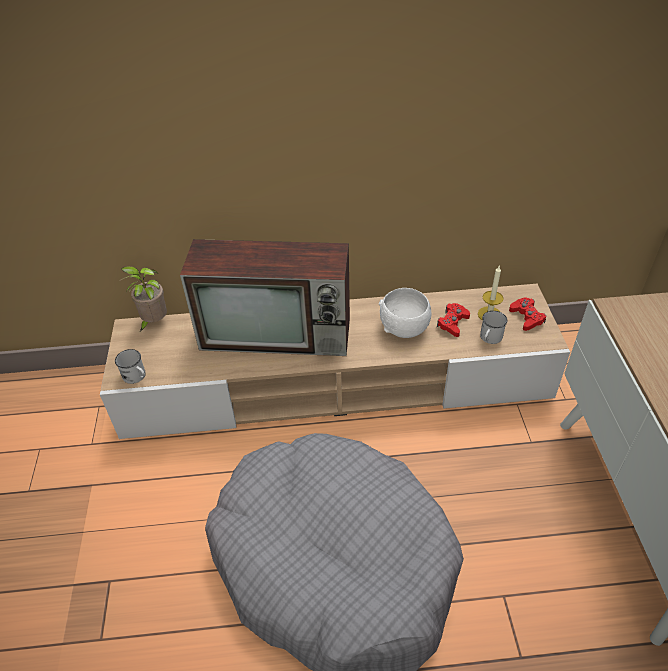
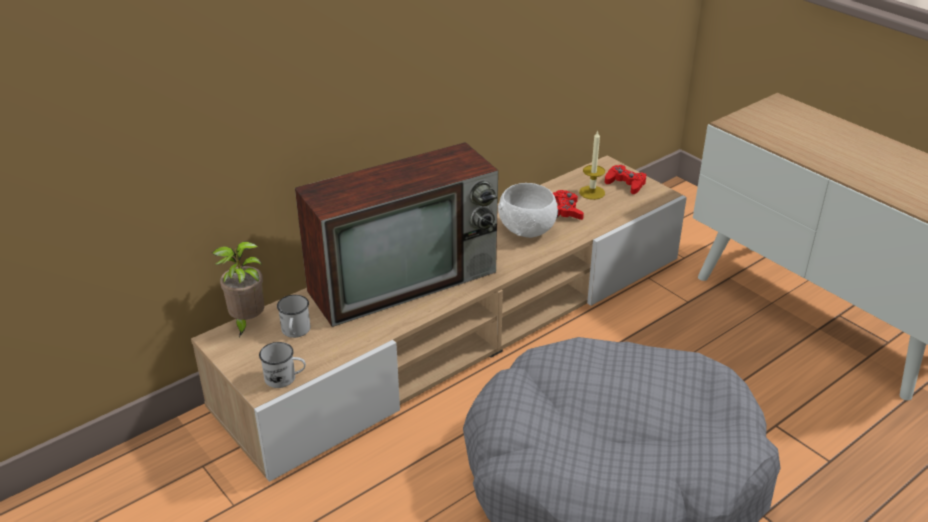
camera: 35 degrees left, 10 degrees down
white mug [480,311,507,344] -> white mug moved to [277,295,310,338]

